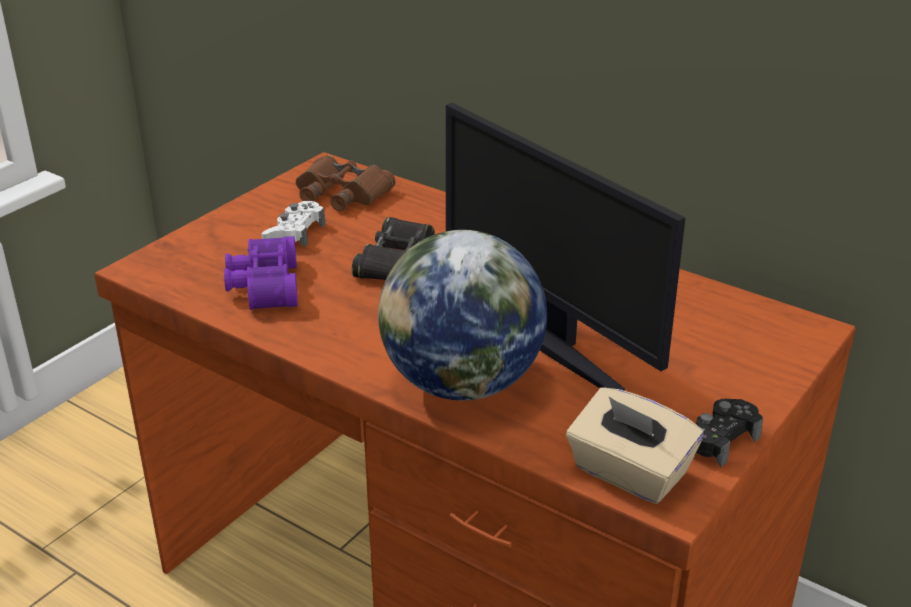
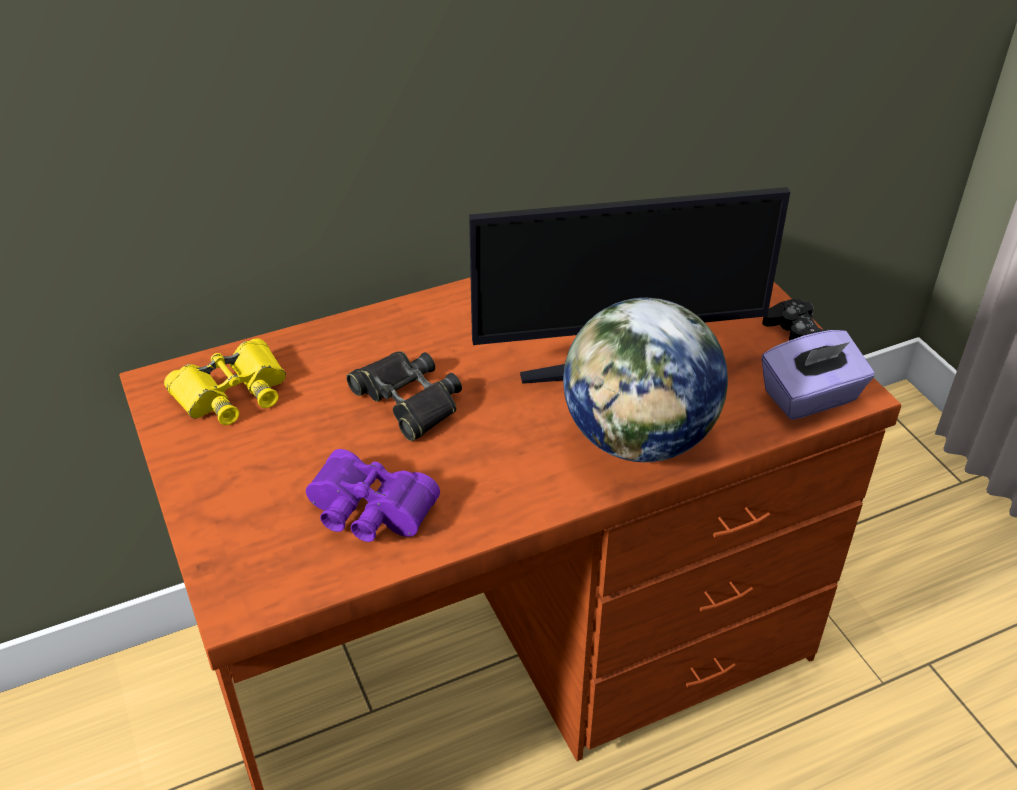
camera: 60 degrees left, 10 degrees up
white game controller [261,201,325,248] -> none
brown binoculars [296,155,396,211] -> yellow binoculars [164,338,286,425]
beige tissue box [566,387,703,504] -> purple tissue box [762,330,875,420]

